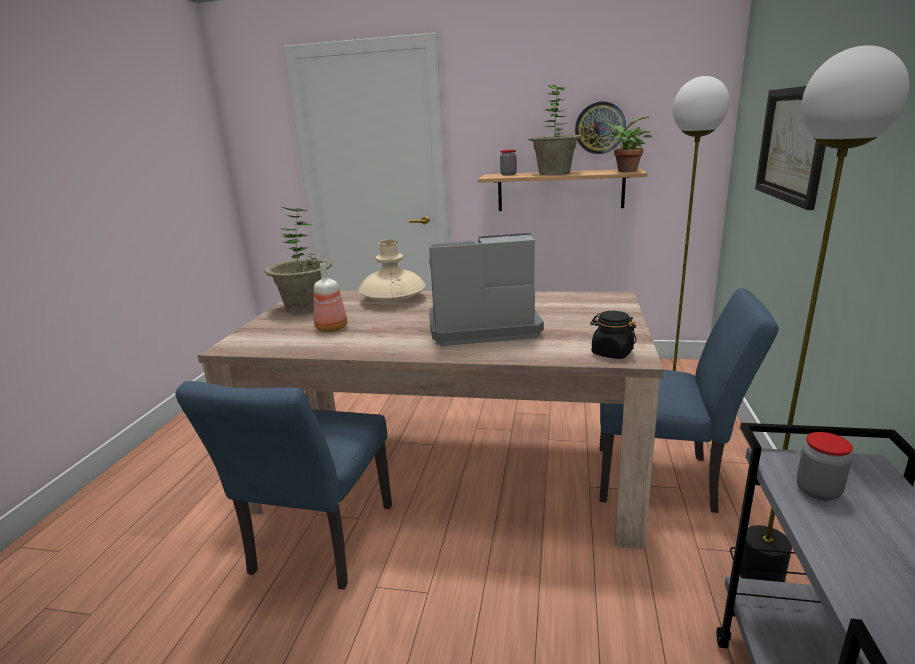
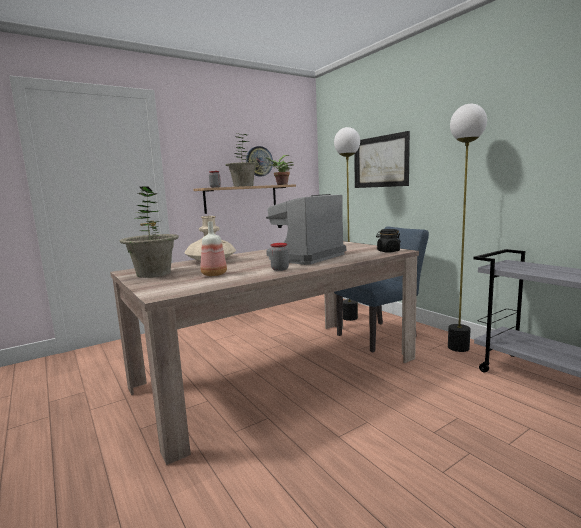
camera: 45 degrees left, 10 degrees down
blue chair [175,381,392,589] -> none
jar [797,432,853,501] -> jar moved to [270,243,289,271]

